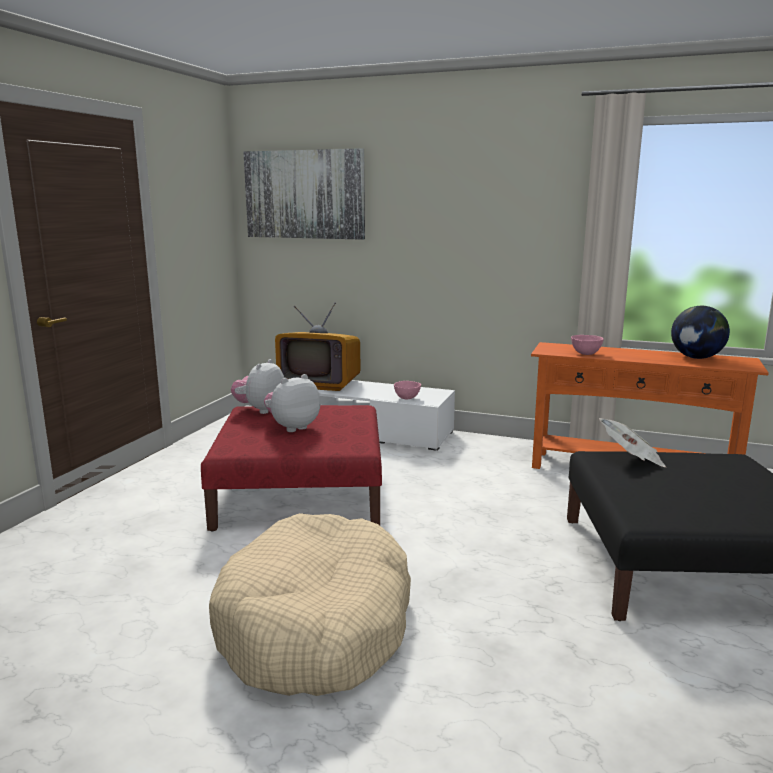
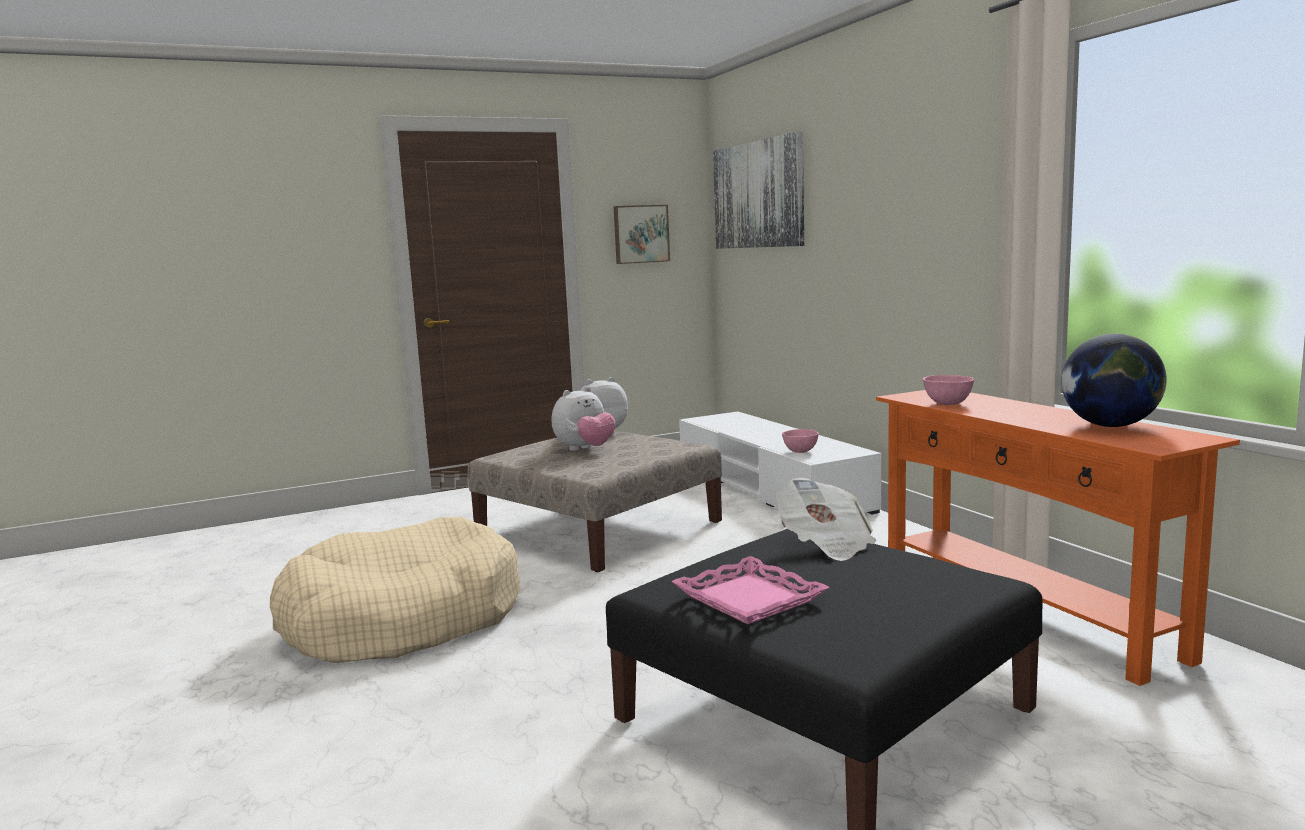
camera: 45 degrees right, 5 degrees down
red ottoman [201,405,382,531] -> beige ottoman [468,431,722,572]
plush toy [264,374,320,432] -> plush toy turned 135 degrees clockwise [552,387,616,451]
television [275,302,360,391] -> none
none -> picture [614,205,670,264]
none -> pink tray [671,556,830,624]

